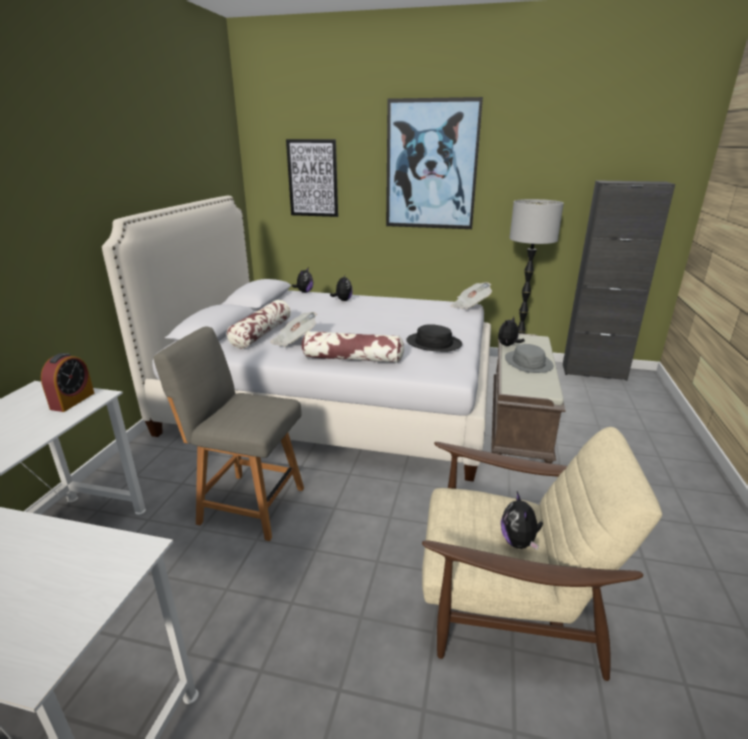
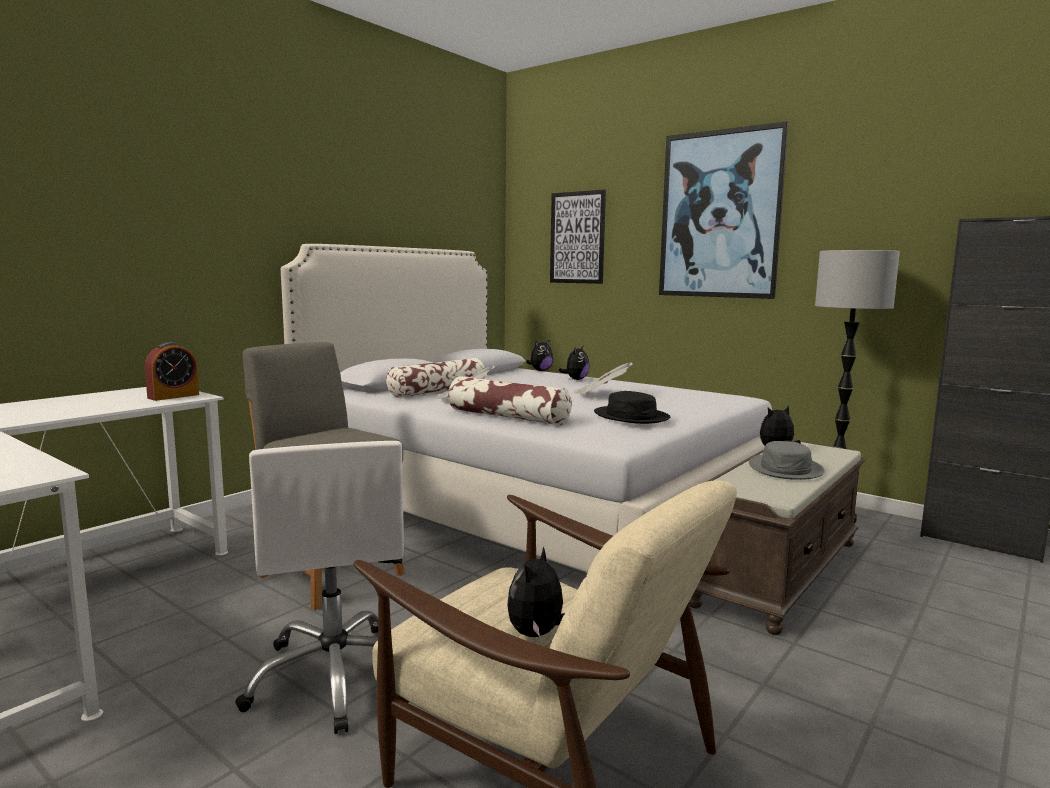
camera: 25 degrees right, 15 degrees down
newspaper [451,282,492,310] -> newspaper moved to [574,363,633,394]
none -> white office chair [235,441,404,734]

